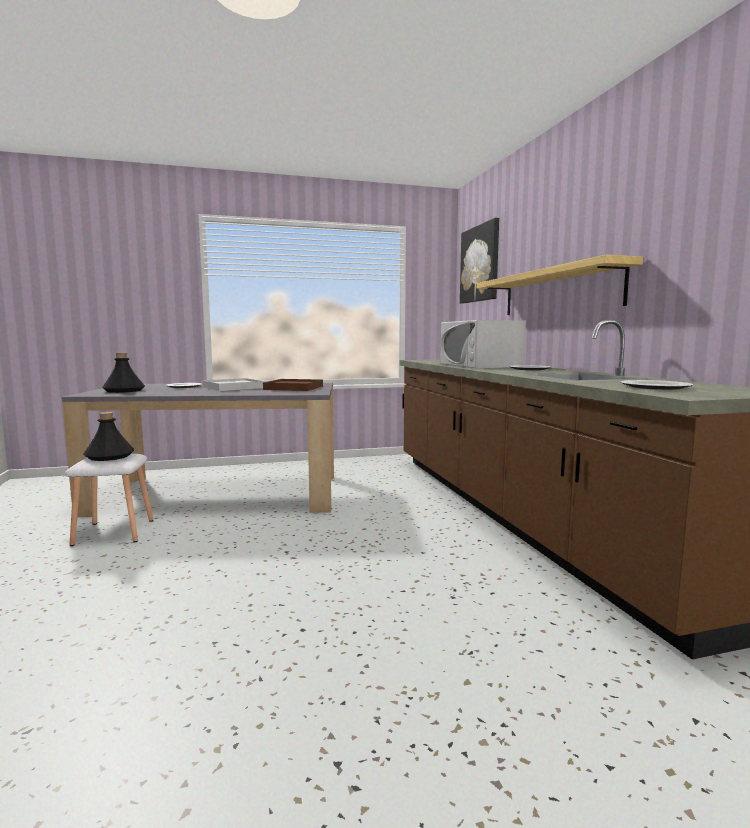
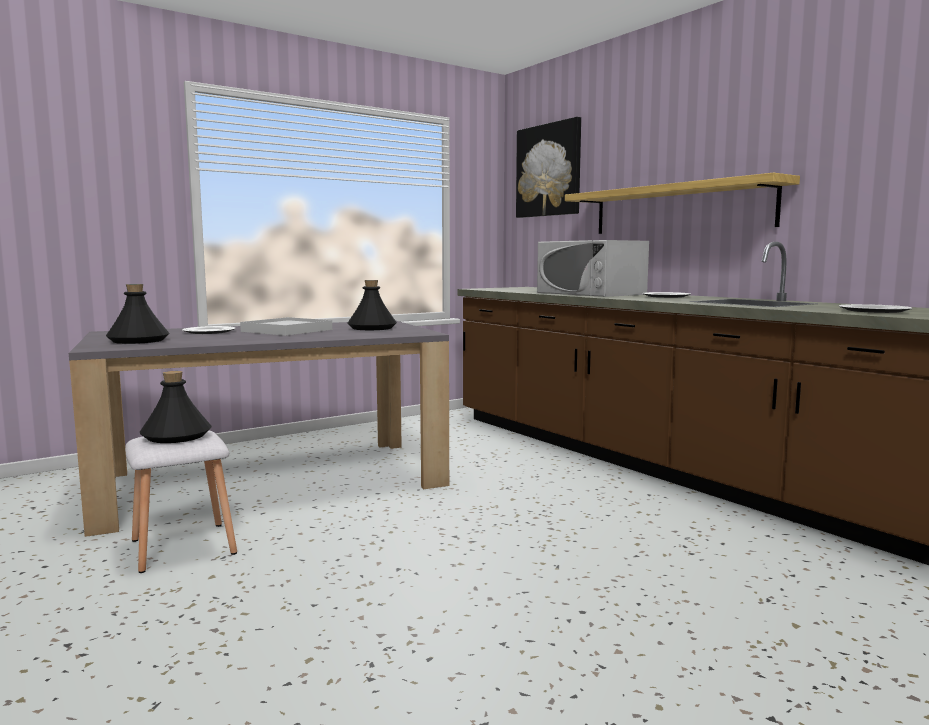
camera: 20 degrees left, 0 degrees up
brown tray [263,379,323,391] -> black bottle [347,280,397,330]

